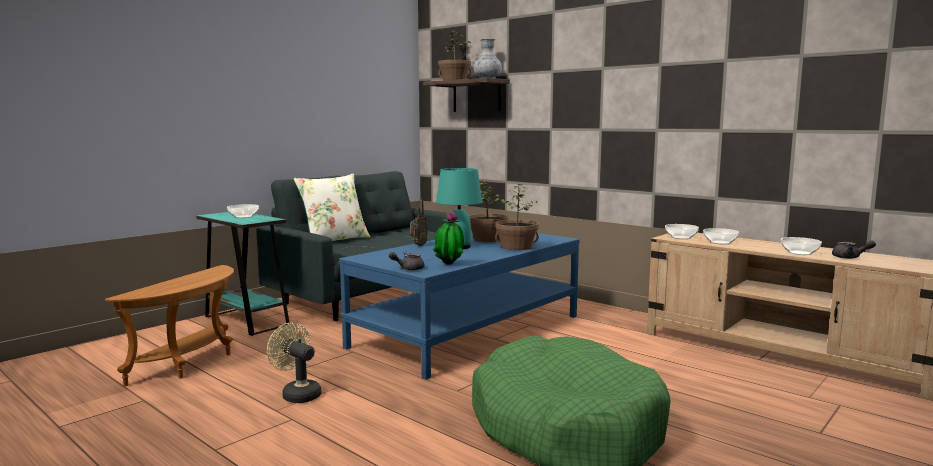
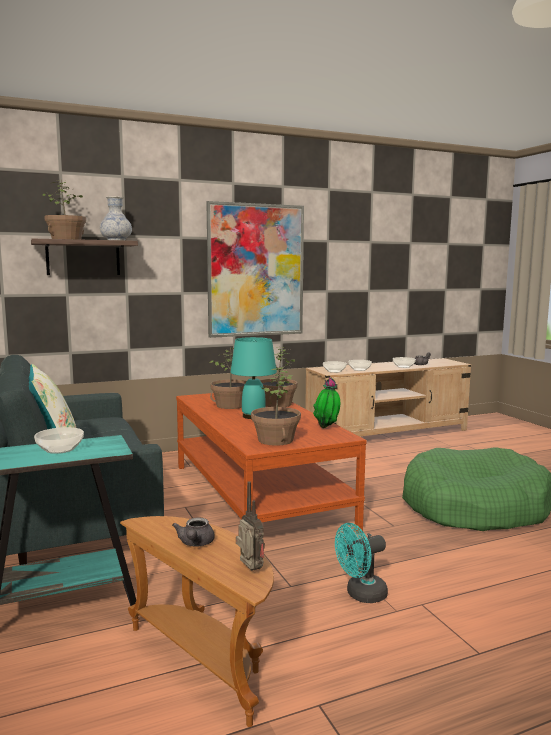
camera: 65 degrees left, 0 degrees up
beige fan [267,322,321,403] -> turquoise fan [335,523,388,603]
blue coffee table [339,233,580,379] -> brown coffee table [176,393,367,533]
grey teapot [389,252,424,270] -> grey teapot moved to [172,517,215,547]
radio [410,198,428,246] -> radio moved to [236,481,265,571]
none -> picture [206,201,304,338]
none -> potted plant [251,367,301,446]

